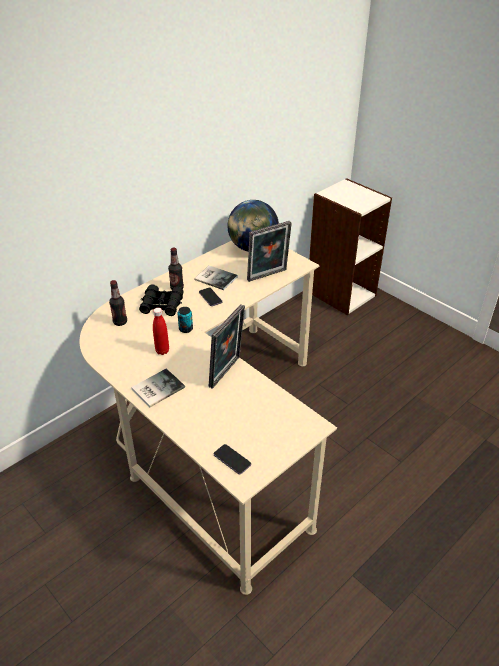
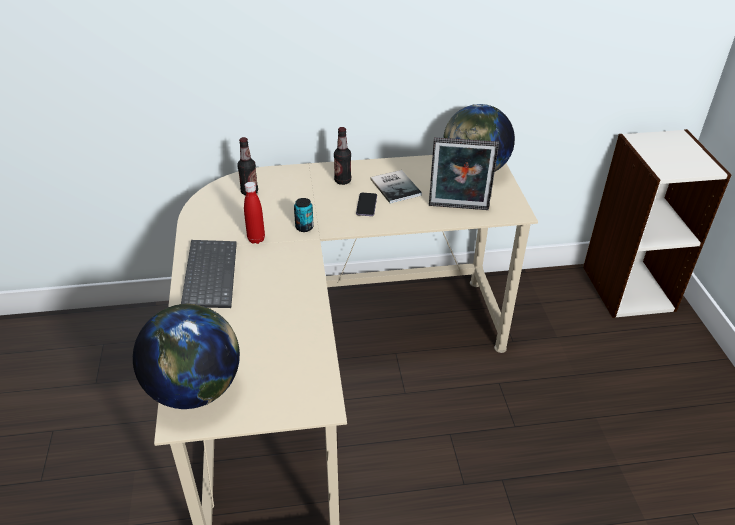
camera: 35 degrees right, 0 degrees up
book [131,369,185,407] -> keyboard [181,240,237,308]
black binoculars [139,284,183,316] -> none
picture frame [209,304,245,389] -> none
phone [214,444,251,474] -> globe [133,304,240,409]

